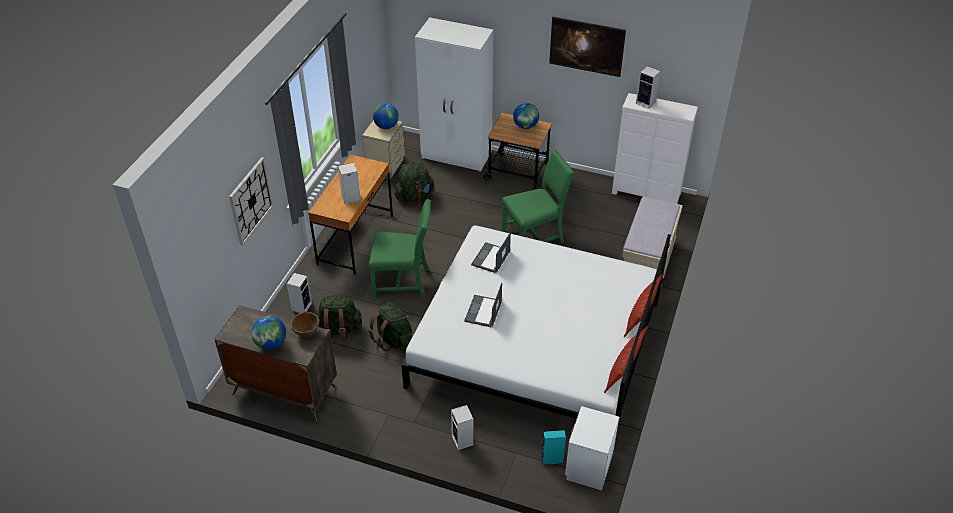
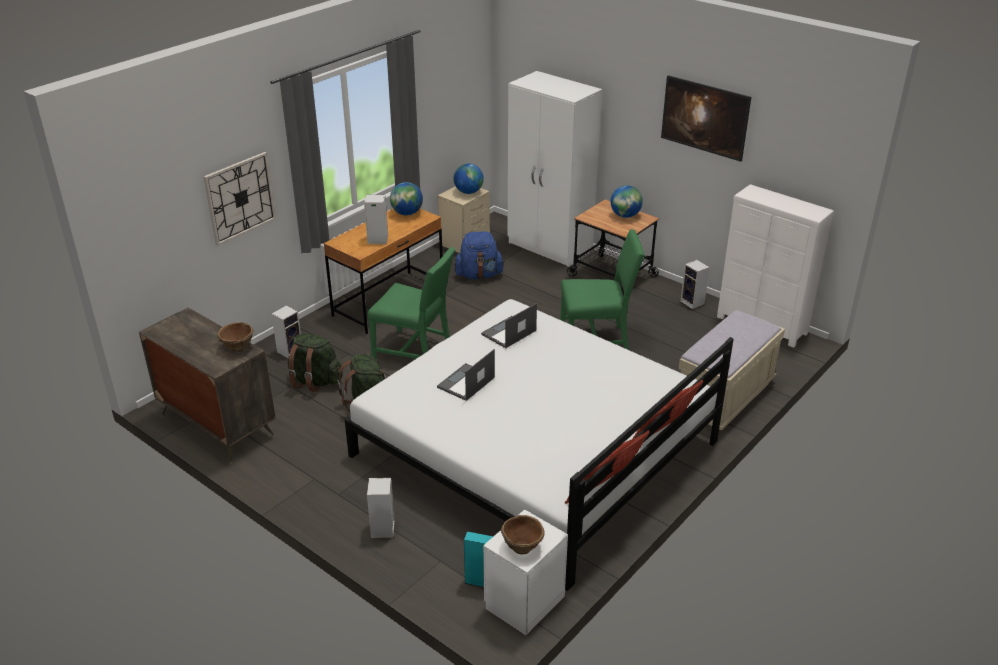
camera: 20 degrees right, 10 degrees down
globe [252,316,286,350] -> globe moved to [390,182,423,215]
green backpack [395,161,434,202] -> blue backpack [454,232,505,279]
speaker [636,66,661,109] -> speaker moved to [680,260,710,309]
none -> brown bowl [501,515,545,555]

